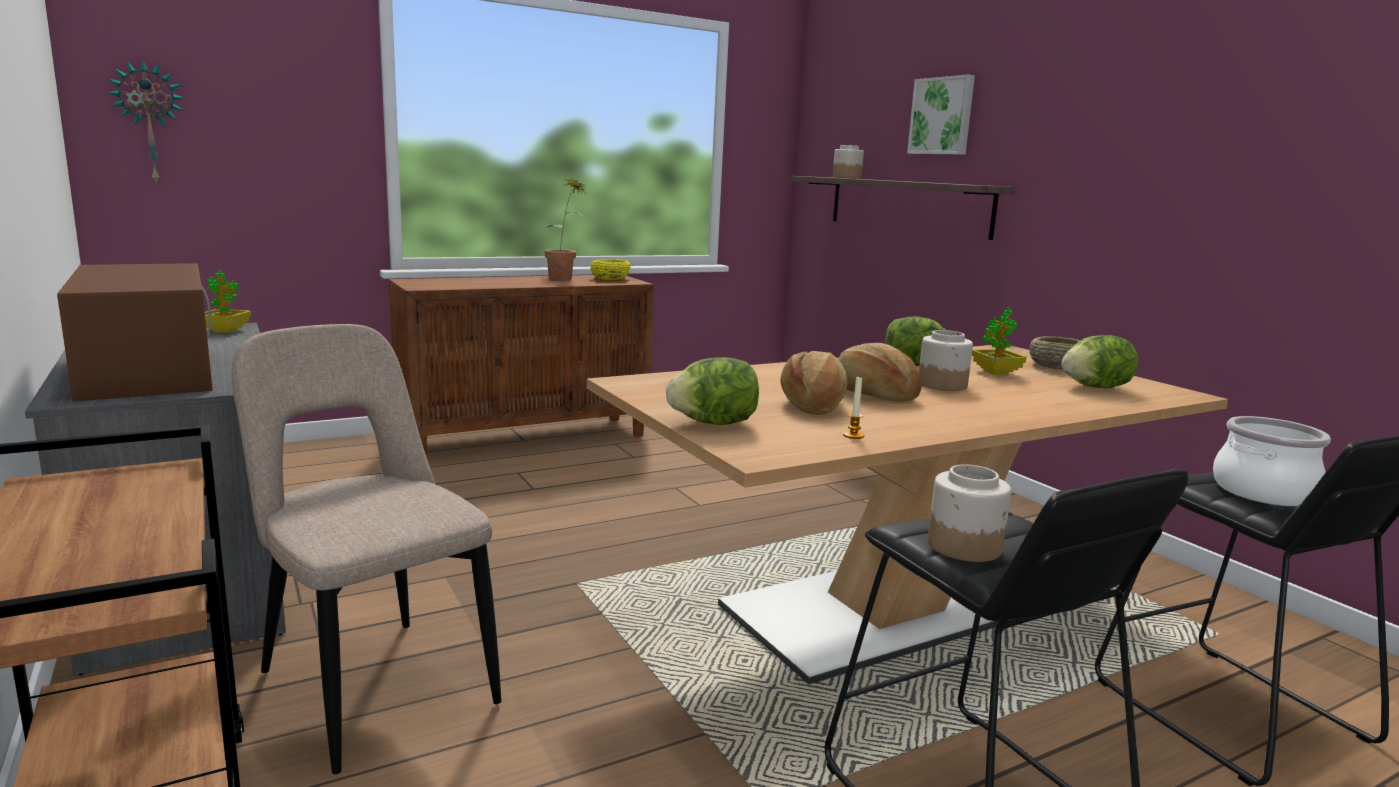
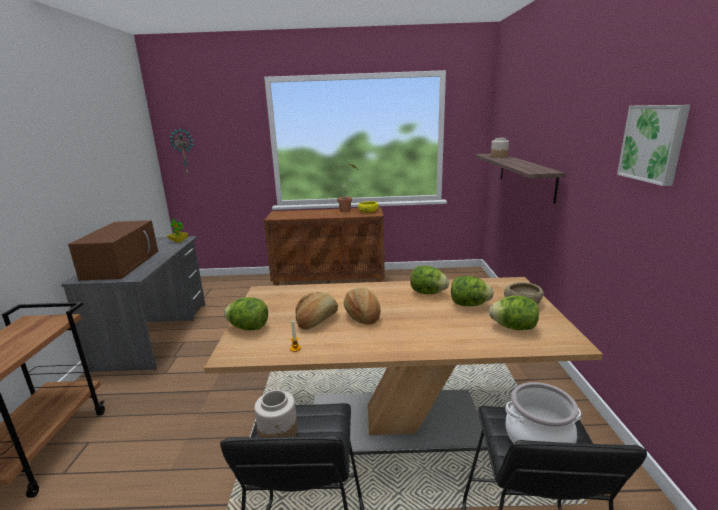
camera: 30 degrees right, 5 degrees up
beige chair [231,324,501,774] -> none
picture [907,75,975,155] -> picture moved to [617,105,690,186]
jar [919,330,973,391] -> none
potted plant [972,308,1027,375] -> lettuce [451,276,494,306]

